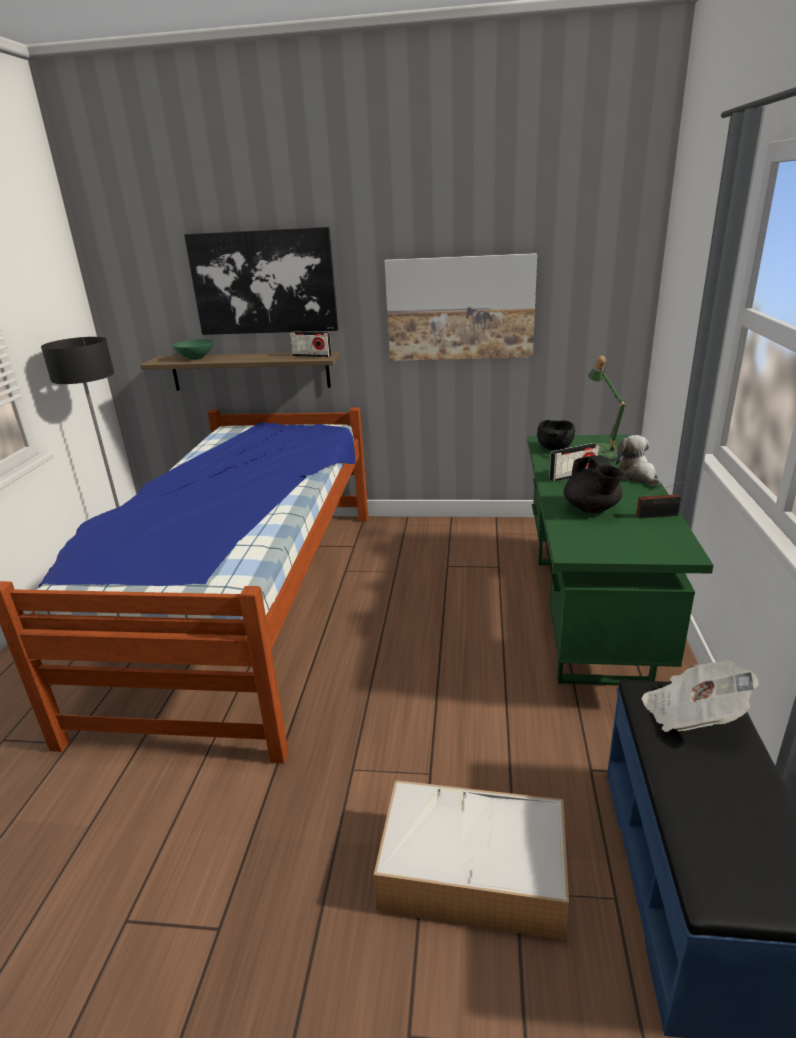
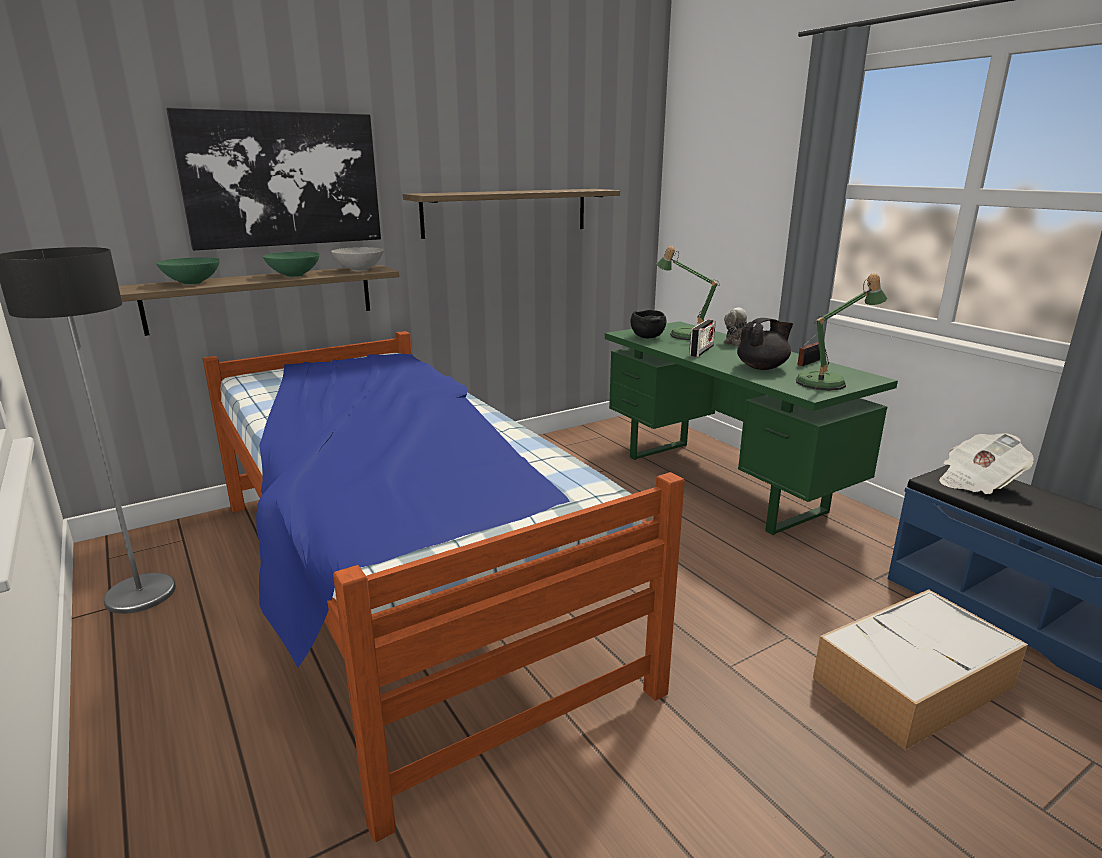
camera: 40 degrees left, 5 degrees down
radio [290,332,332,357] -> grey bowl [331,247,384,271]
picture [384,253,537,361] -> shelf [403,189,620,239]
black teapot [564,455,624,513] -> black teapot turned 60 degrees counterclockwise [737,318,793,370]
none -> green bowl [263,252,320,277]
none -> table lamp [796,273,887,391]

